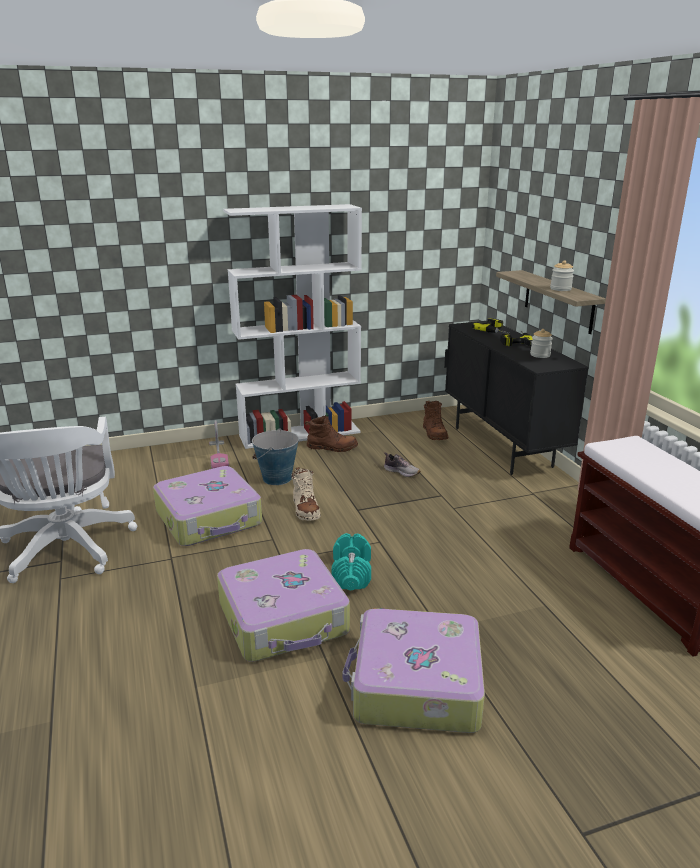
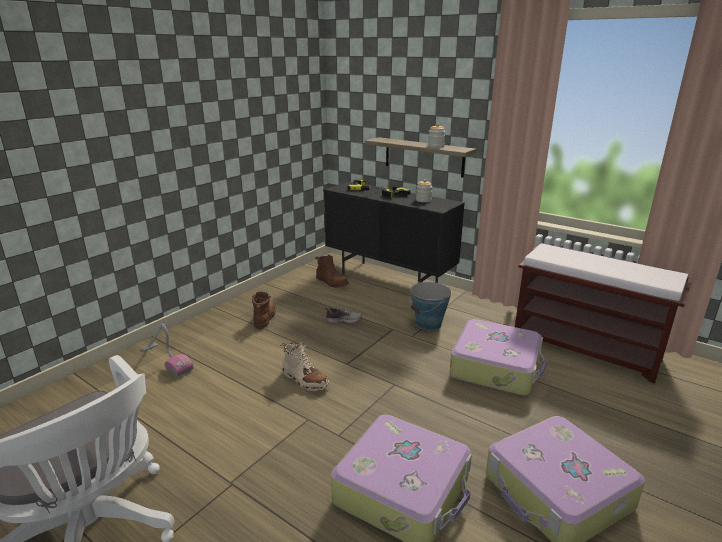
camera: 35 degrees left, 0 degrees up
suitcase [153,466,262,546] -> suitcase moved to [449,319,547,395]
white bookcase [223,204,362,449] -> none
bucket [252,428,299,485] -> bucket moved to [410,282,452,330]
brown boot [305,415,358,452] -> brown boot turned 60 degrees counterclockwise [252,292,275,329]
turquoise dumbbell [332,533,371,590] -> none

